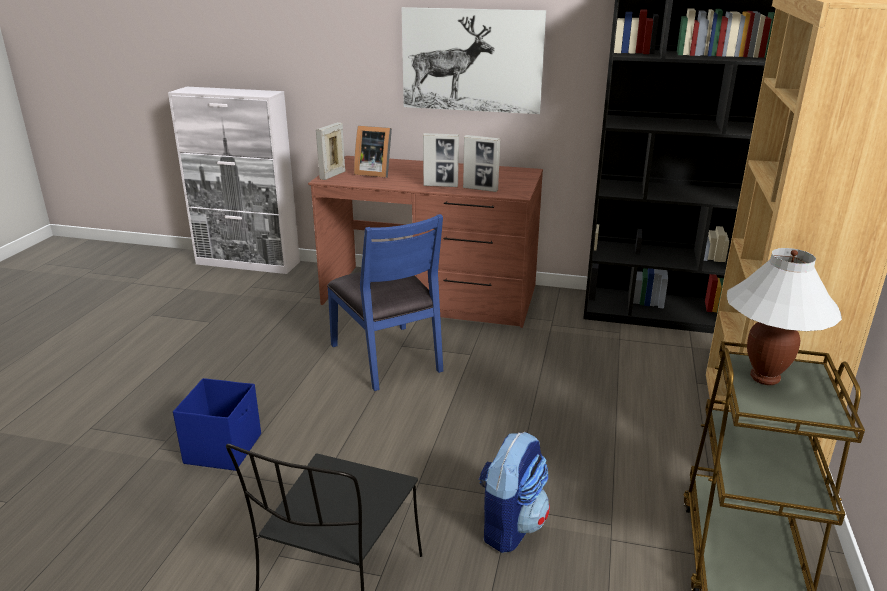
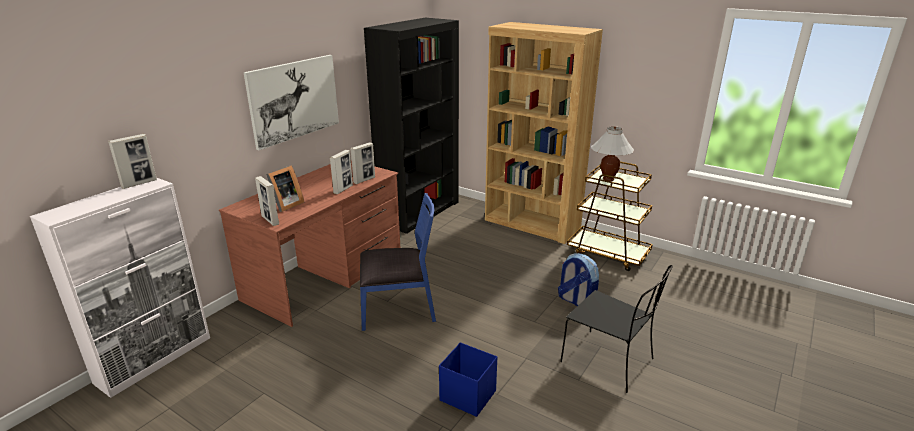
camera: 70 degrees left, 0 degrees up
none -> picture frame [108,134,157,189]

